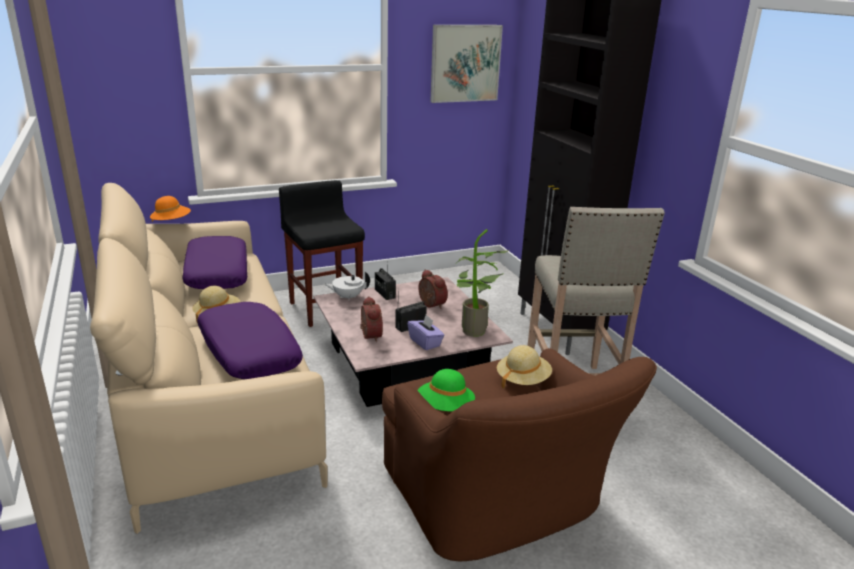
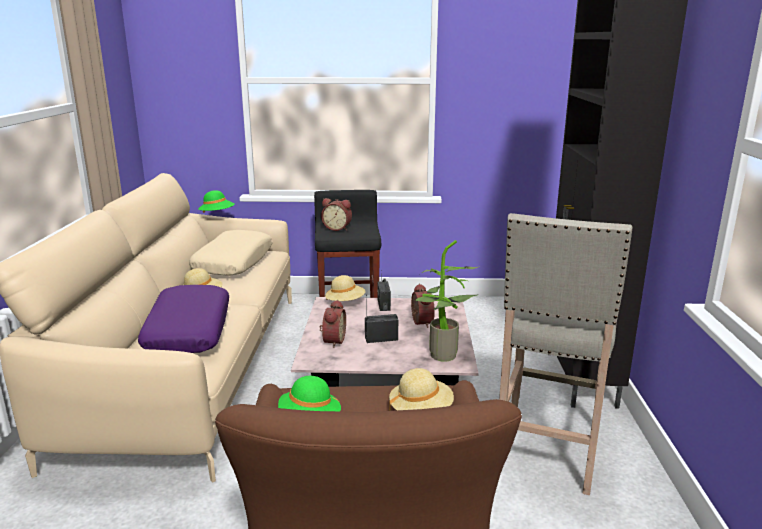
camera: 25 degrees right, 5 degrees down
orange hat [150,196,191,222] -> green hat [198,190,235,213]
purple pillow [183,236,247,289] -> beige pillow [189,230,273,276]
white teapot [323,272,370,301] -> beige hat [325,275,365,301]
purple tissue box [407,315,445,350] -> none
picture [430,25,503,103] -> none
none -> alarm clock [321,198,352,231]

